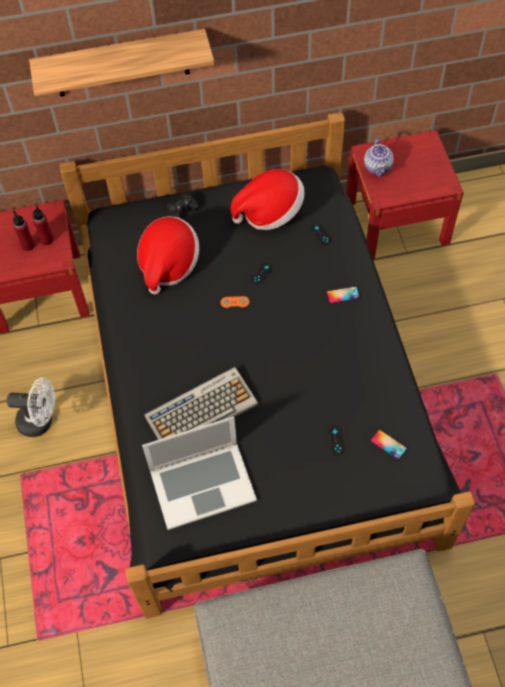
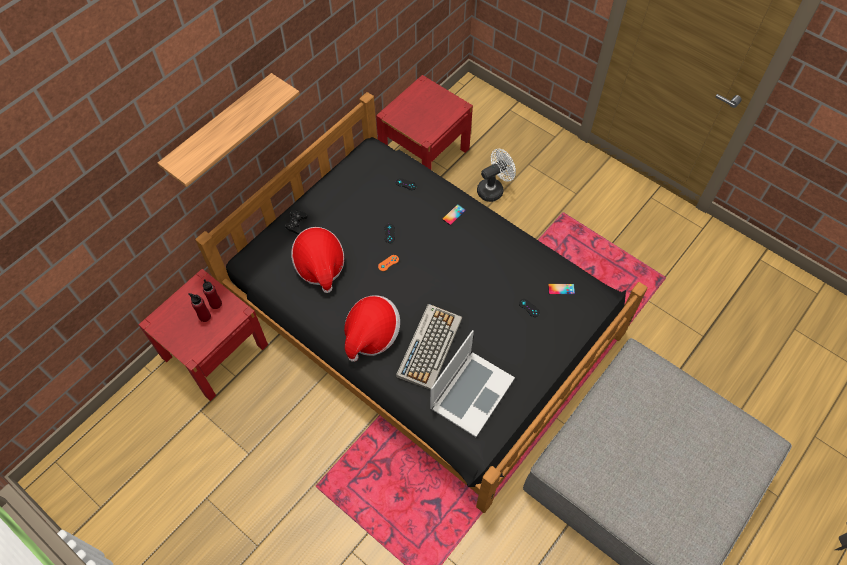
camera: 40 degrees left, 0 degrees up
white fan [7,377,55,437] -> white fan moved to [477,148,516,202]
hat [231,169,305,230] -> hat moved to [344,295,400,362]
teapot [364,137,394,177] -> none

